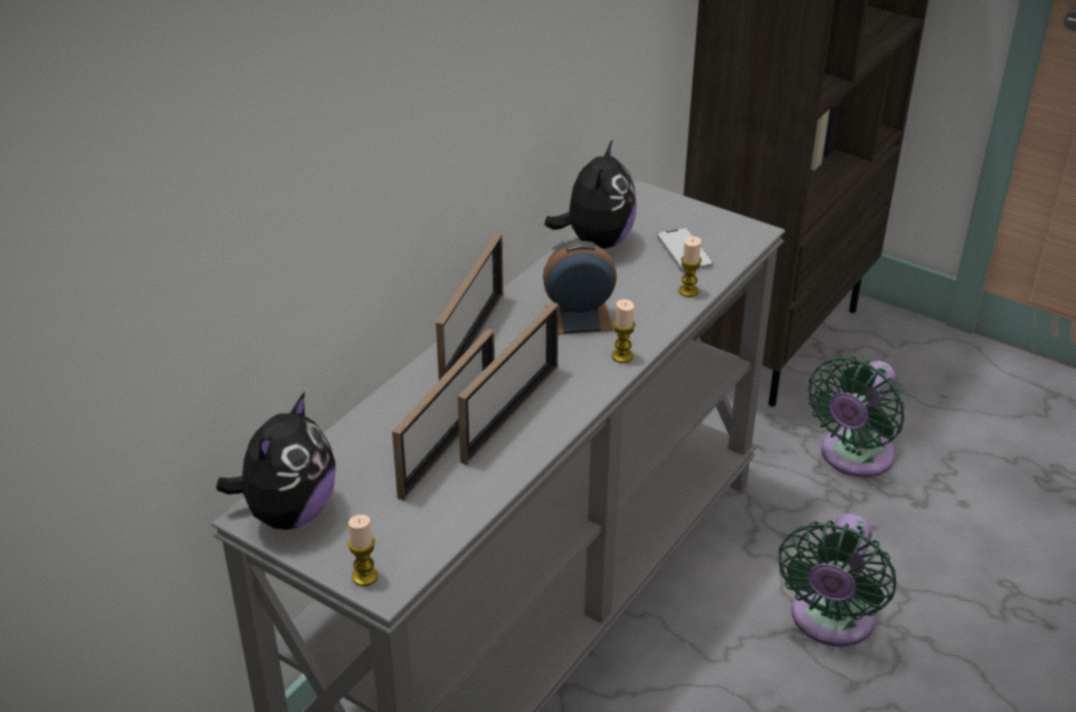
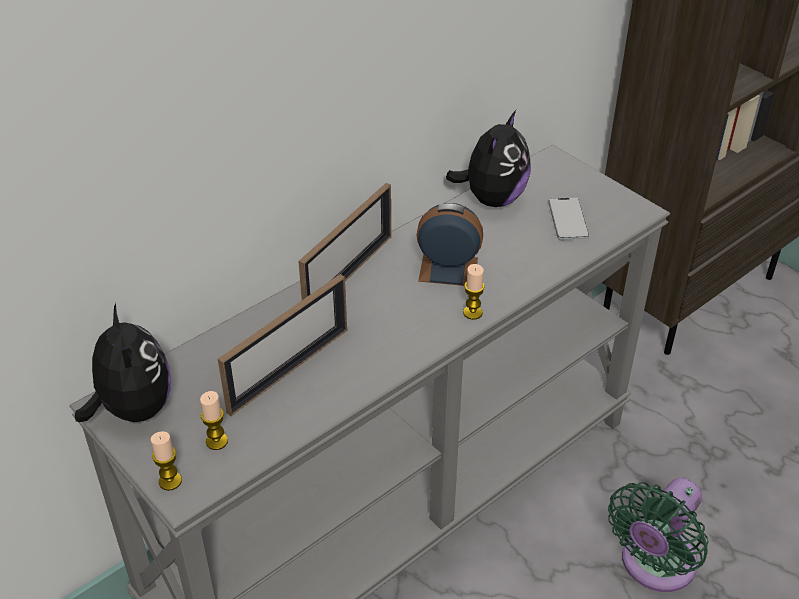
camera: 15 degrees right, 5 degrees up
plush toy [216,391,336,530] -> plush toy turned 60 degrees counterclockwise [75,303,171,422]
picture frame [458,302,559,465] -> none
candle [679,236,702,297] -> candle moved to [200,391,228,450]
green fan [808,357,905,478] -> none

